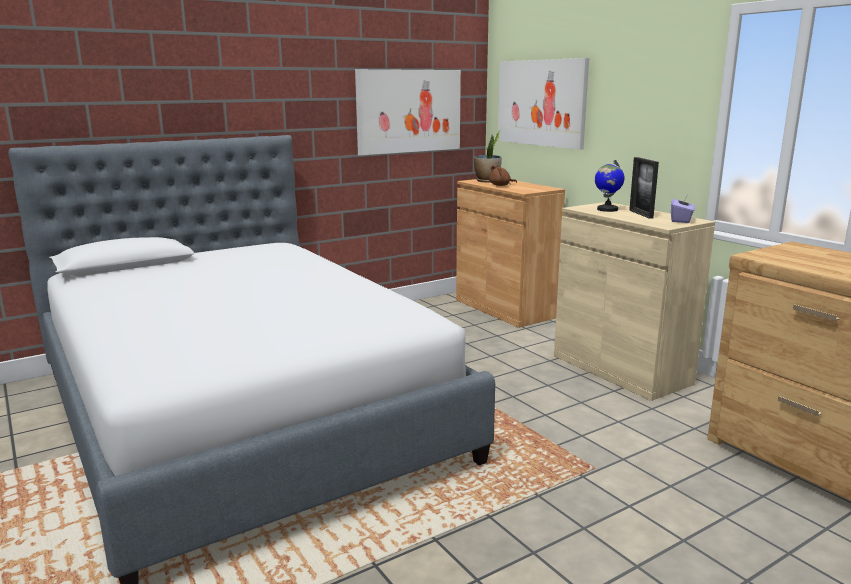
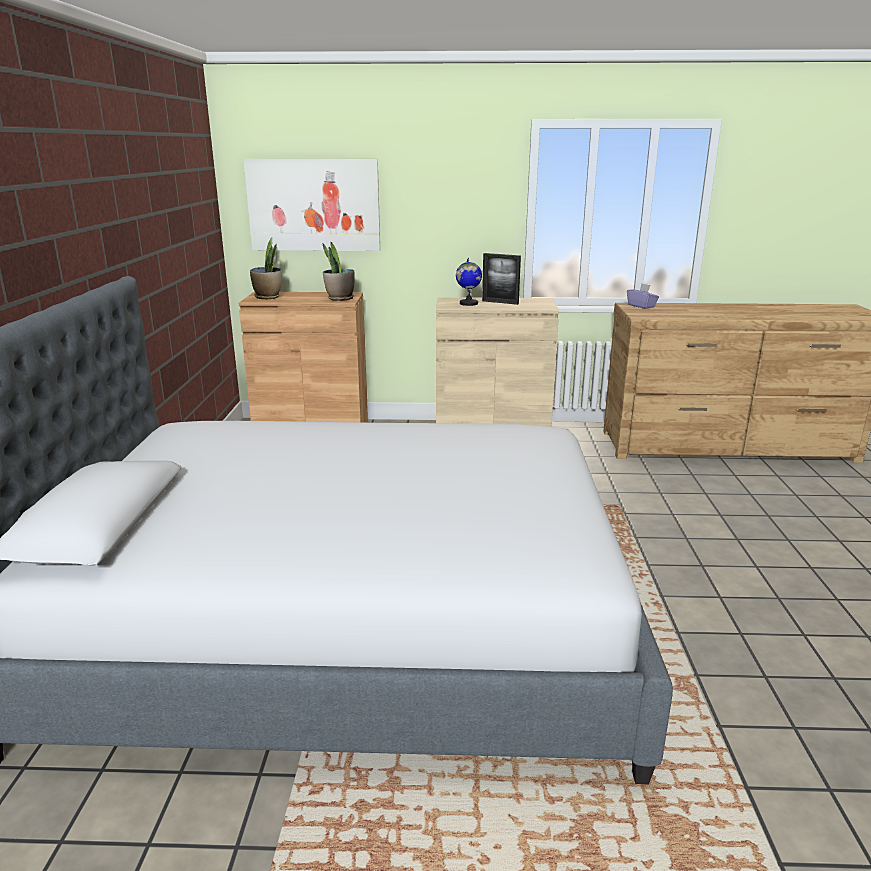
camera: 55 degrees left, 5 degrees up
picture [355,69,461,155] -> none
brown plush toy [489,165,517,186] -> none
purple tissue box [671,195,695,223] -> purple tissue box moved to [627,284,659,309]
none -> potted plant [323,242,355,301]

